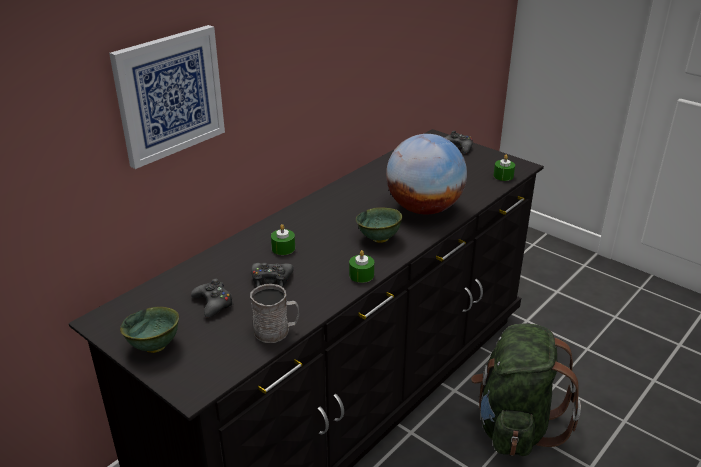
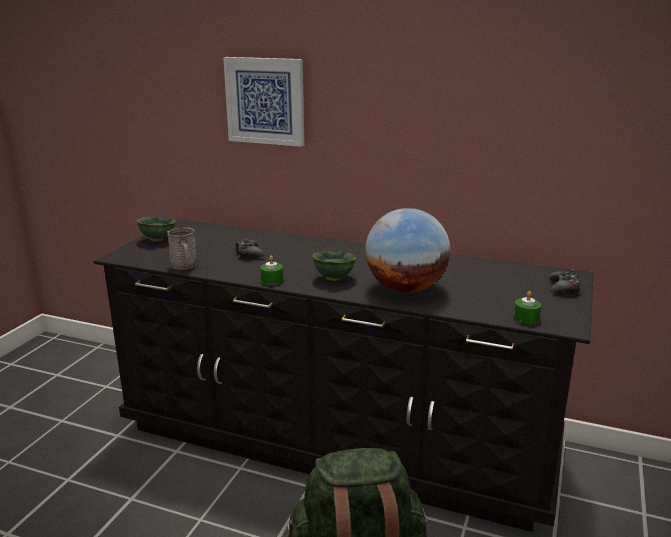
camera: 70 degrees right, 10 degrees down
black game controller [191,278,234,318] -> none
green candle [271,224,295,255] -> none

